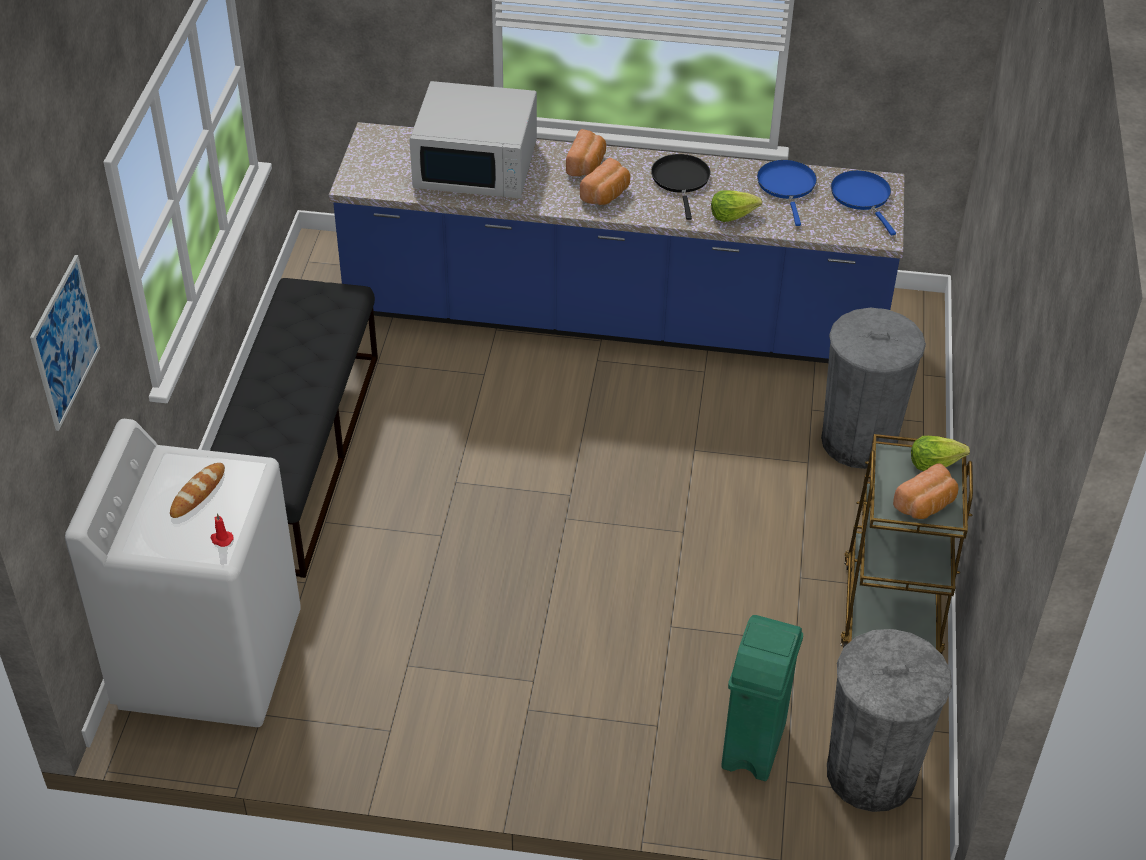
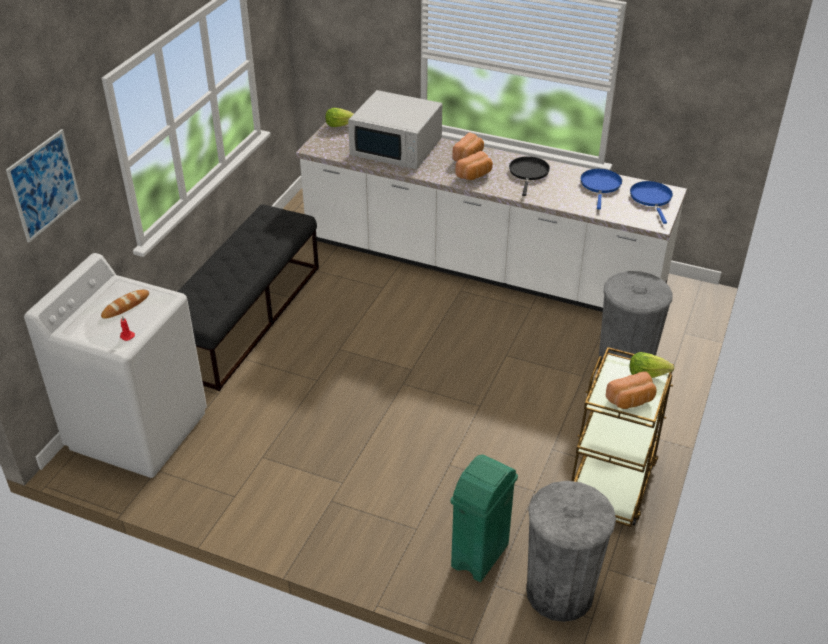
camera: 15 degrees right, 5 degrees down
blue counter [329,122,905,363] -> white counter [296,122,687,312]
lettuce [711,190,762,222] -> lettuce moved to [325,108,354,127]

